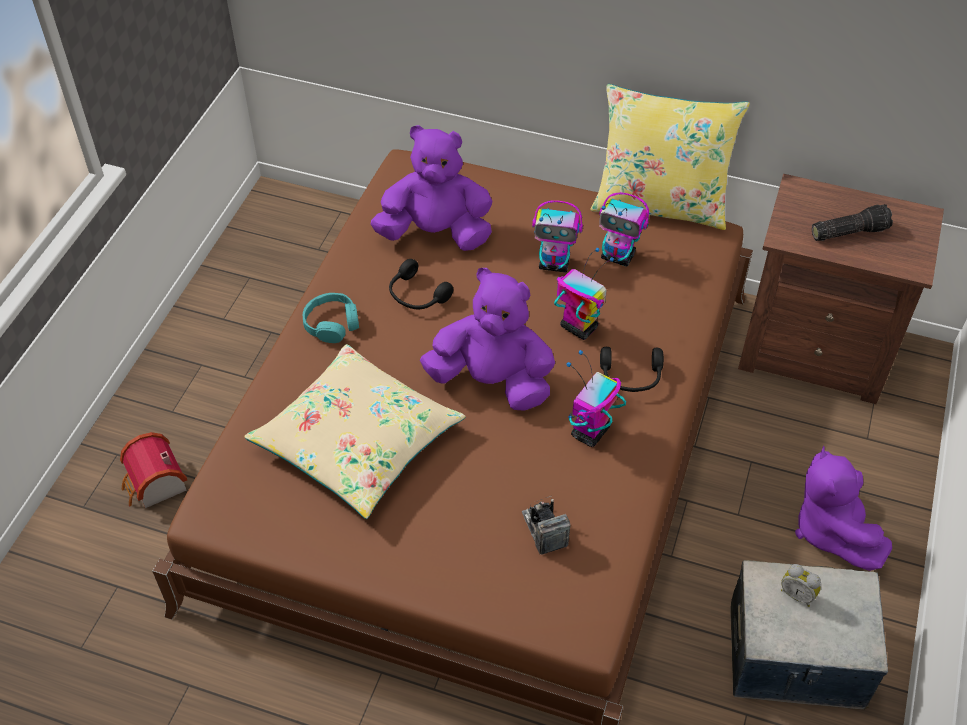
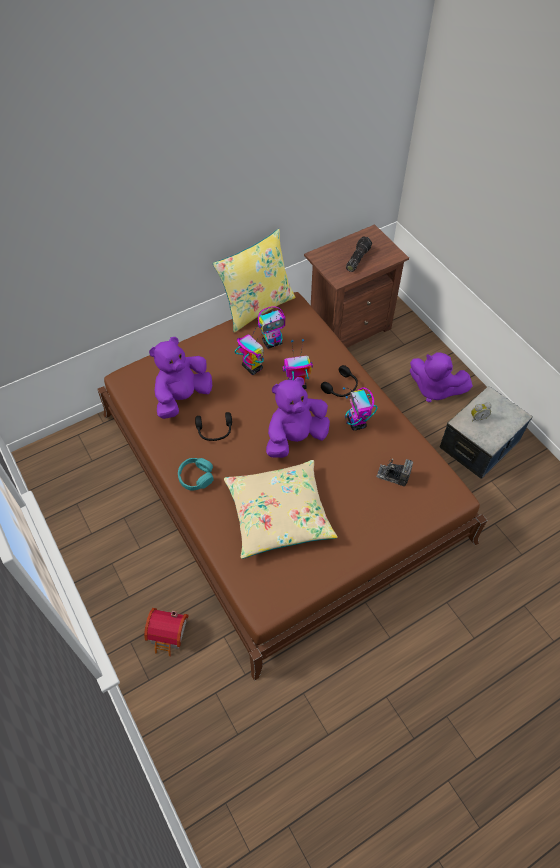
camera: 50 degrees left, 5 degrees up
toy robot [532,201,583,272] -> toy robot turned 90 degrees counterclockwise [235,324,269,375]

